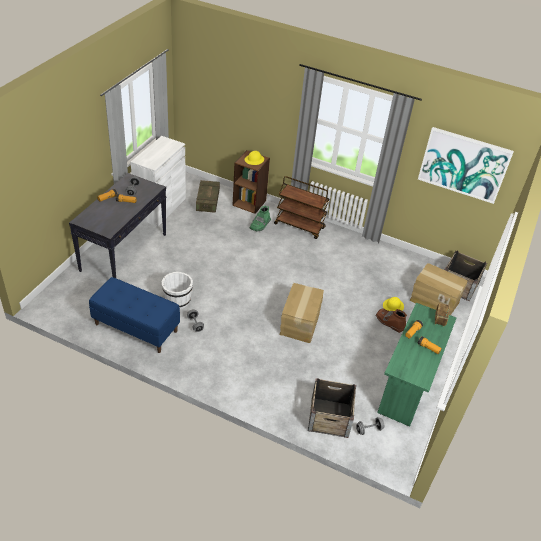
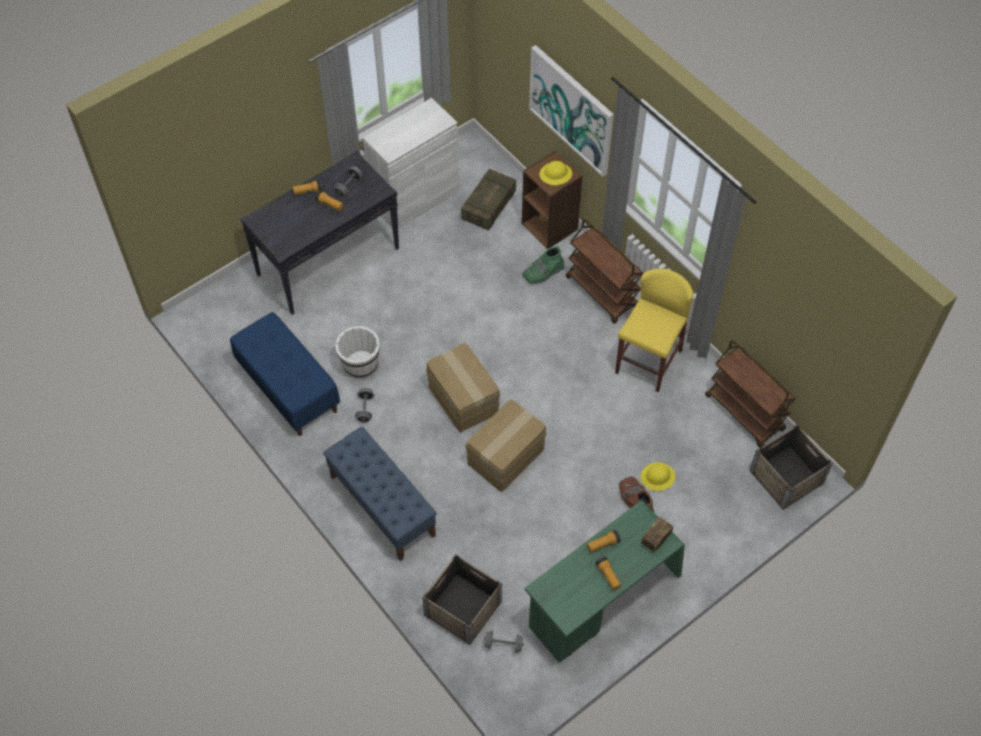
camera: 30 degrees right, 15 degrees up
cardboard box [410,263,467,315] -> cardboard box moved to [426,343,500,433]
picture [418,127,514,204] -> picture moved to [529,45,614,177]
none -> blue bench [323,427,437,561]
none -> yellow stool [615,268,694,392]
none -> brown cart [705,340,796,448]

